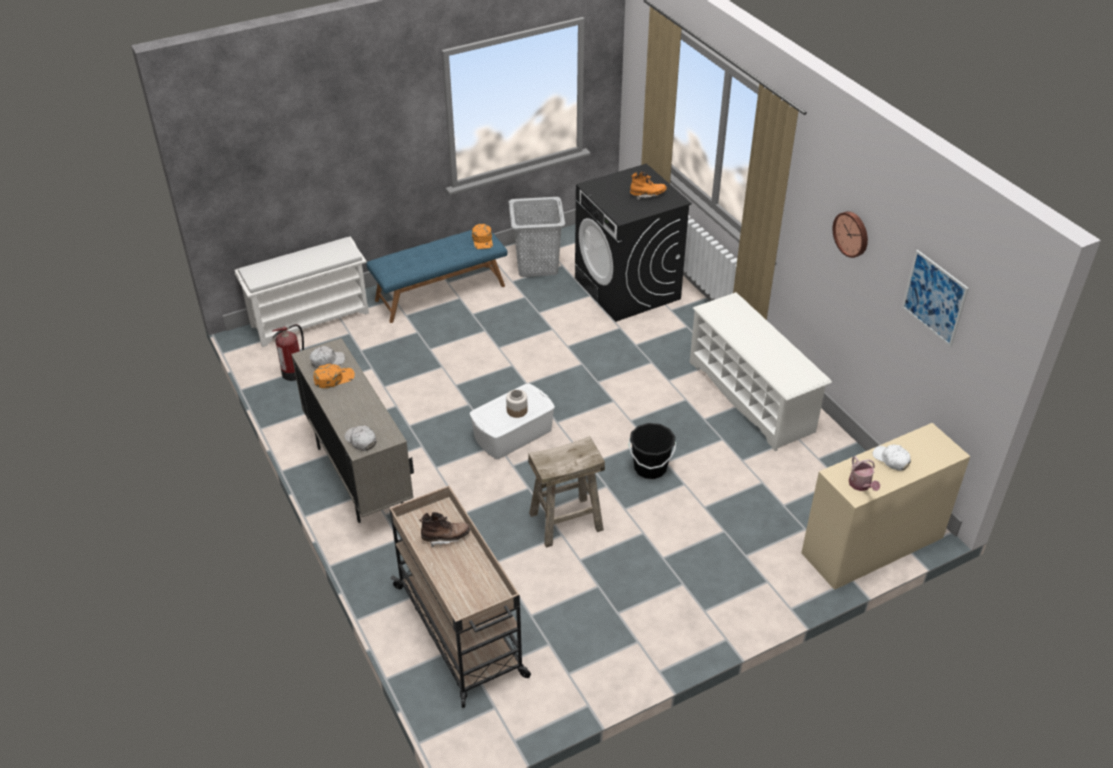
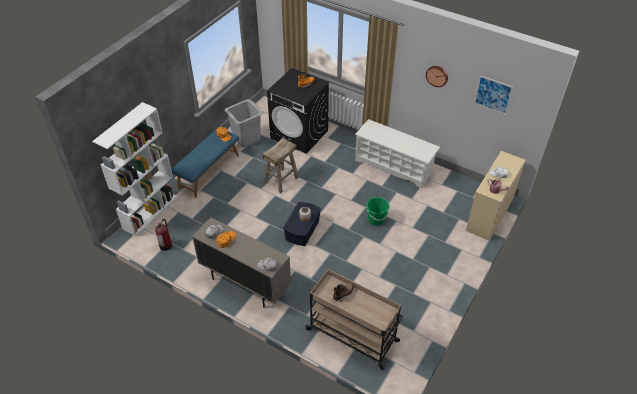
camera: 30 degrees left, 5 degrees up
white shoe rack [235,236,369,347] -> white bookcase [92,102,178,236]
white storage box [470,383,555,459] -> blue storage box [283,202,321,246]
beige stool [528,436,605,548] -> beige stool moved to [263,138,299,193]
black bucket [629,423,676,479] -> green bucket [366,197,390,225]

